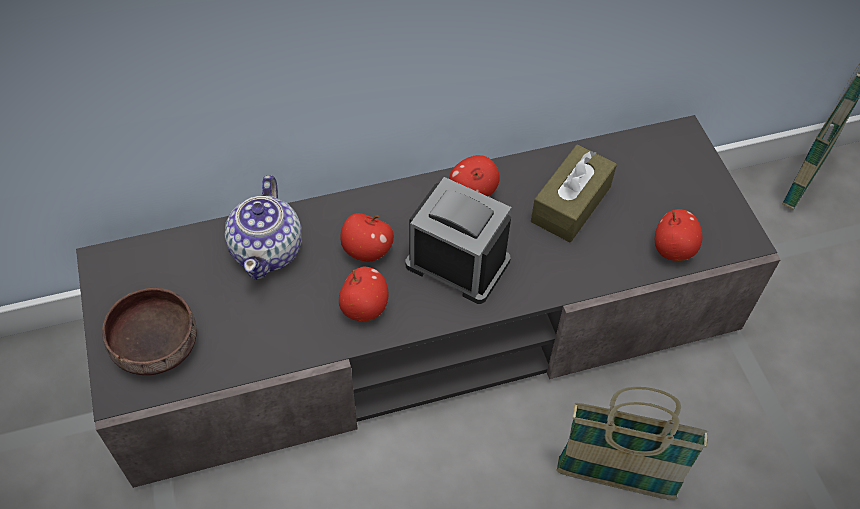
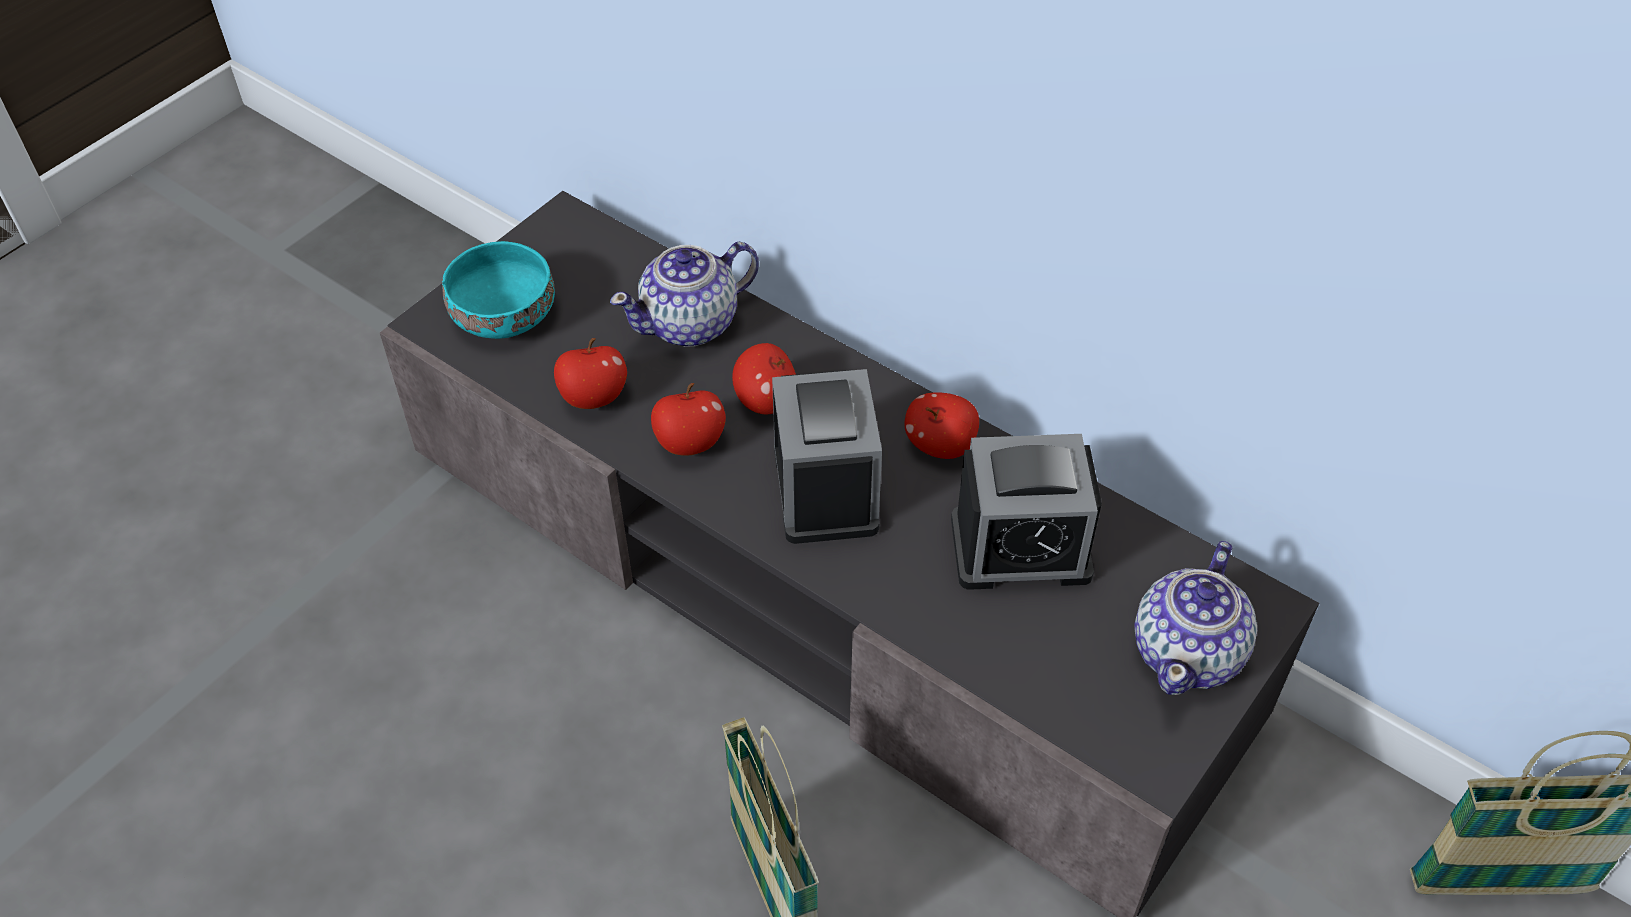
camera: 55 degrees right, 5 degrees down
brown bowl [102,288,197,375] -> turquoise bowl [442,241,555,339]
brown tissue box [531,144,617,242] -> alarm clock [951,434,1102,590]
apple [655,209,702,261] -> apple moved to [554,338,627,409]
none -> teapot [1134,541,1257,695]

